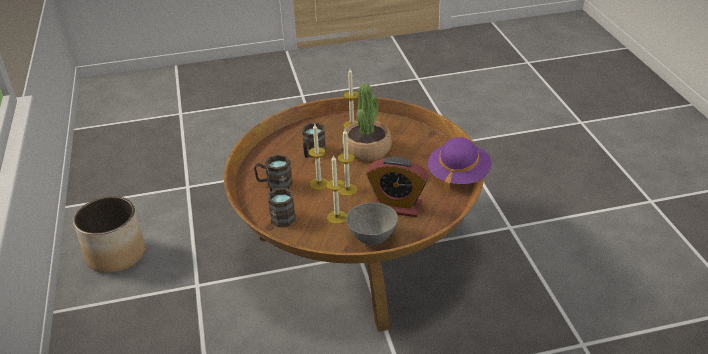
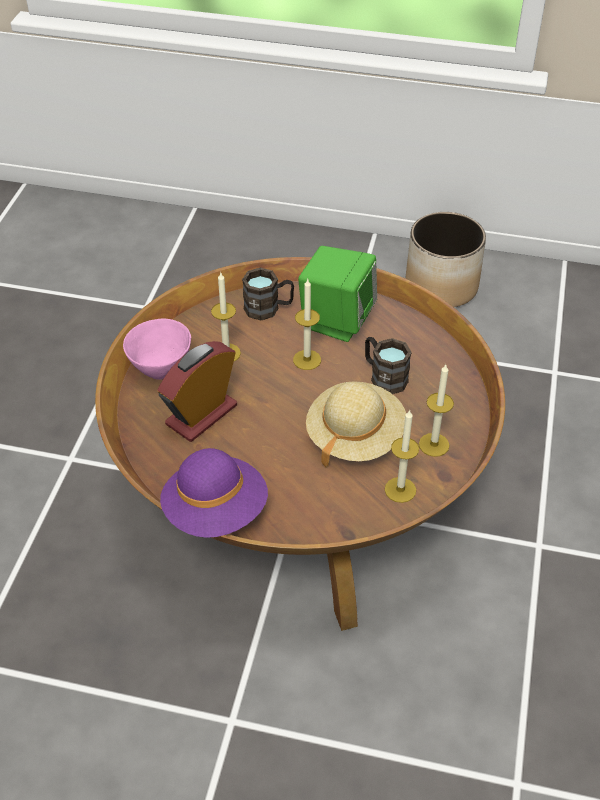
camera: 115 degrees right, 10 degrees up
brown mug [254,154,293,189] -> green speaker [298,246,377,342]
candle [338,129,357,196] -> candle moved to [385,409,419,503]
potted plant [342,83,392,161] -> beige hat [306,381,406,467]
grey bowl [346,203,398,246] -> pink bowl [123,319,191,380]

